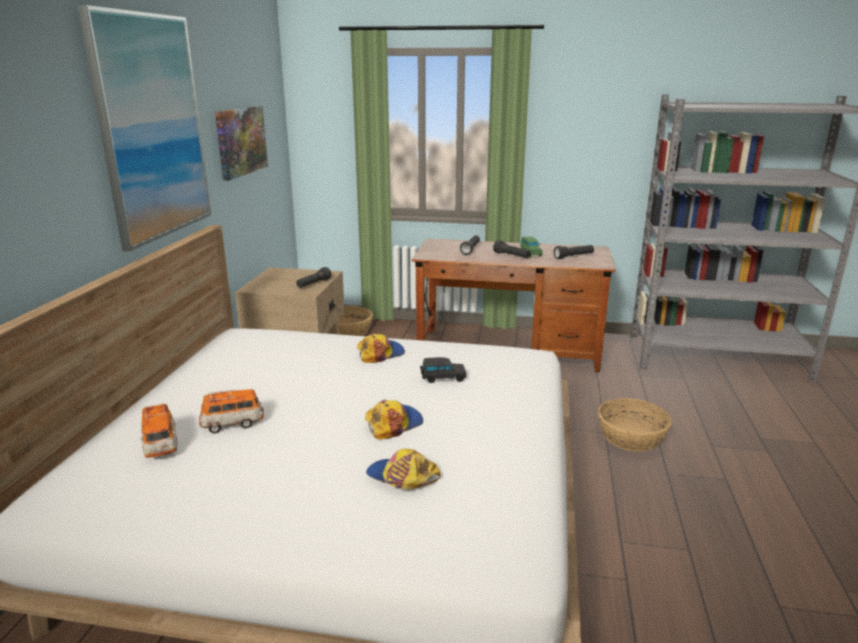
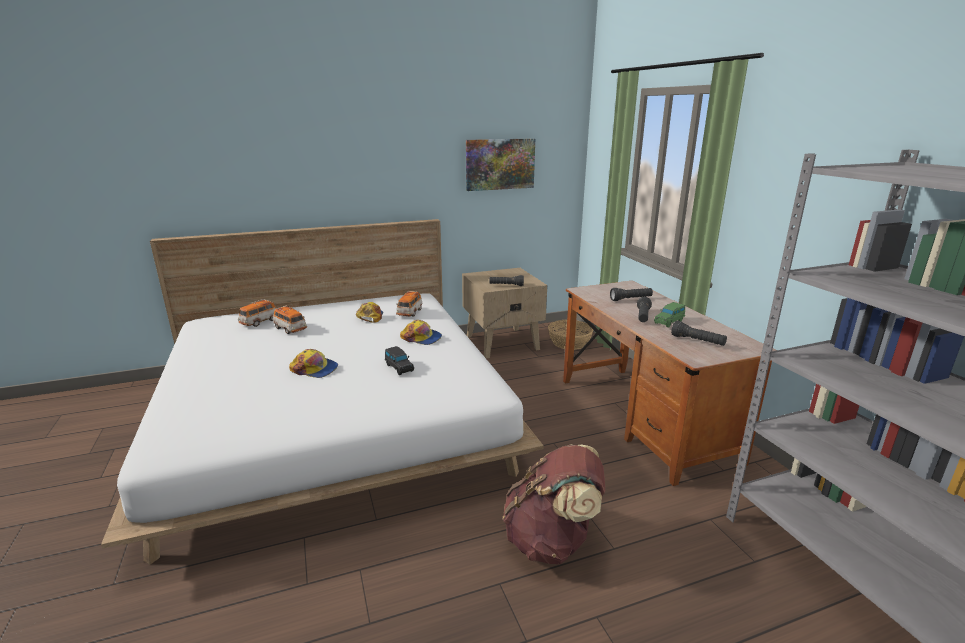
camera: 60 degrees right, 0 degrees up
picture [77,5,211,251] -> none
cap [366,449,440,489] -> cap moved to [356,302,383,323]
basket [598,398,672,452] -> brown backpack [503,444,605,564]
none -> toy car [396,291,423,317]

